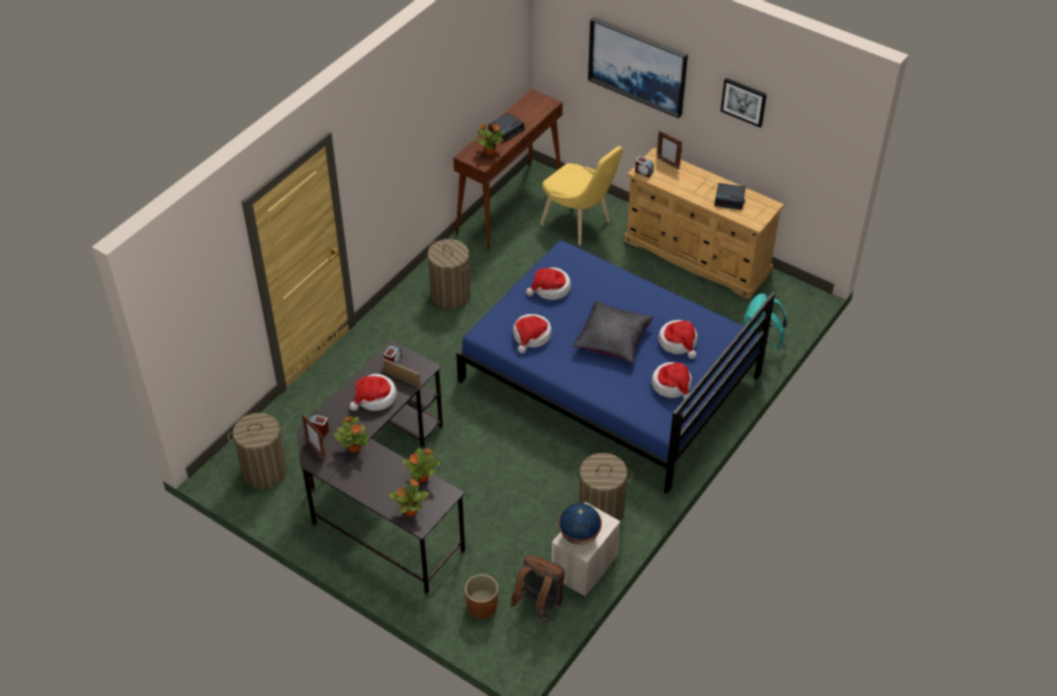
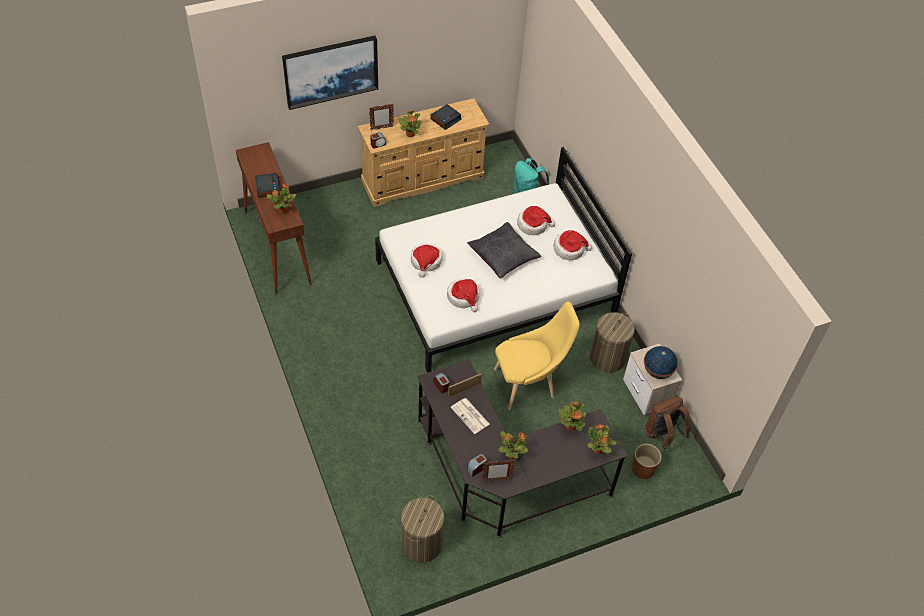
camera: 60 degrees left, 5 degrees up
hat [349,374,397,411] -> newspaper [451,398,490,434]
laundry basket [428,239,471,309] -> none
blue bed [456,241,775,493] -> white bed [375,147,632,373]
yellow chair [540,146,623,245] -> yellow chair moved to [494,302,580,410]
picture [721,78,767,127] -> none
none -> potted plant [398,110,422,138]

